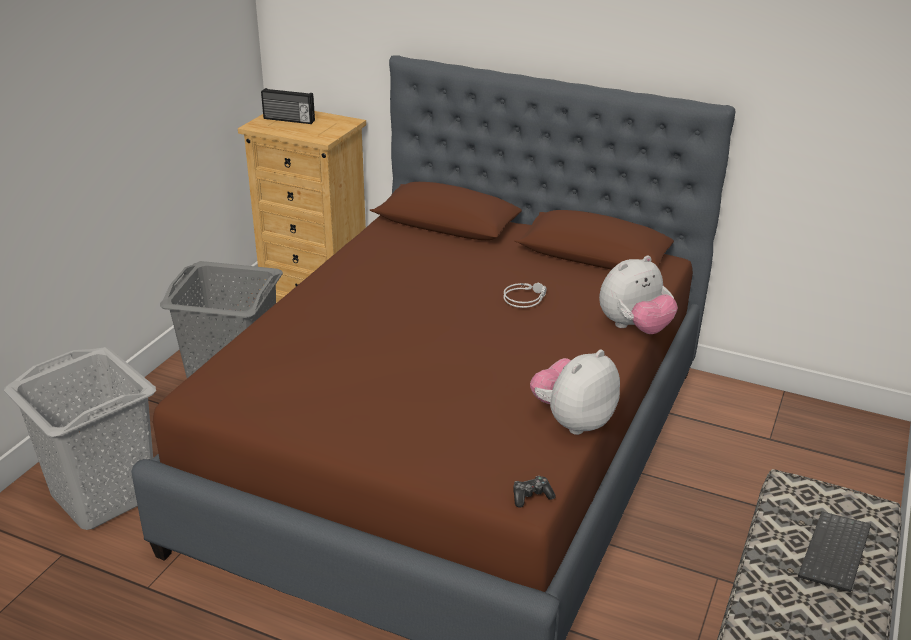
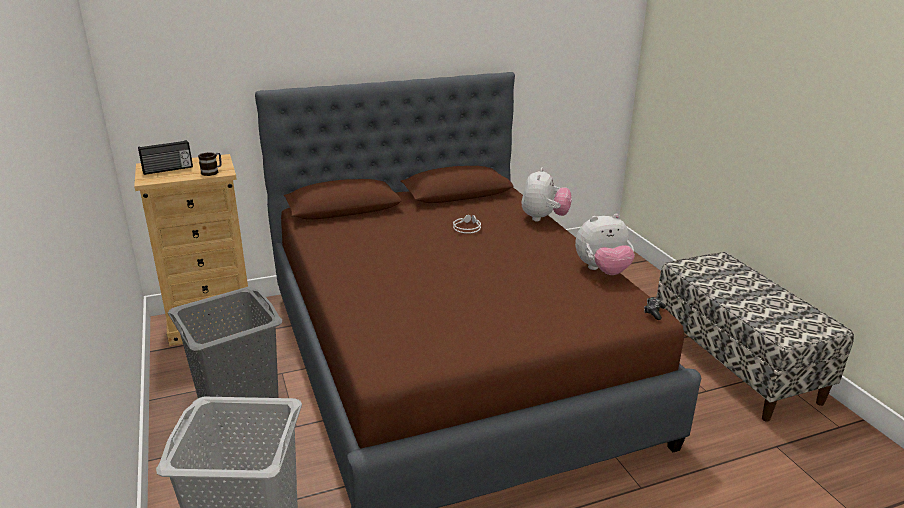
camera: 45 degrees left, 5 degrees down
plush toy [530,350,620,435] -> plush toy turned 105 degrees counterclockwise [575,214,635,275]
keyboard [798,511,871,592] -> none
none -> mug [198,152,222,176]

